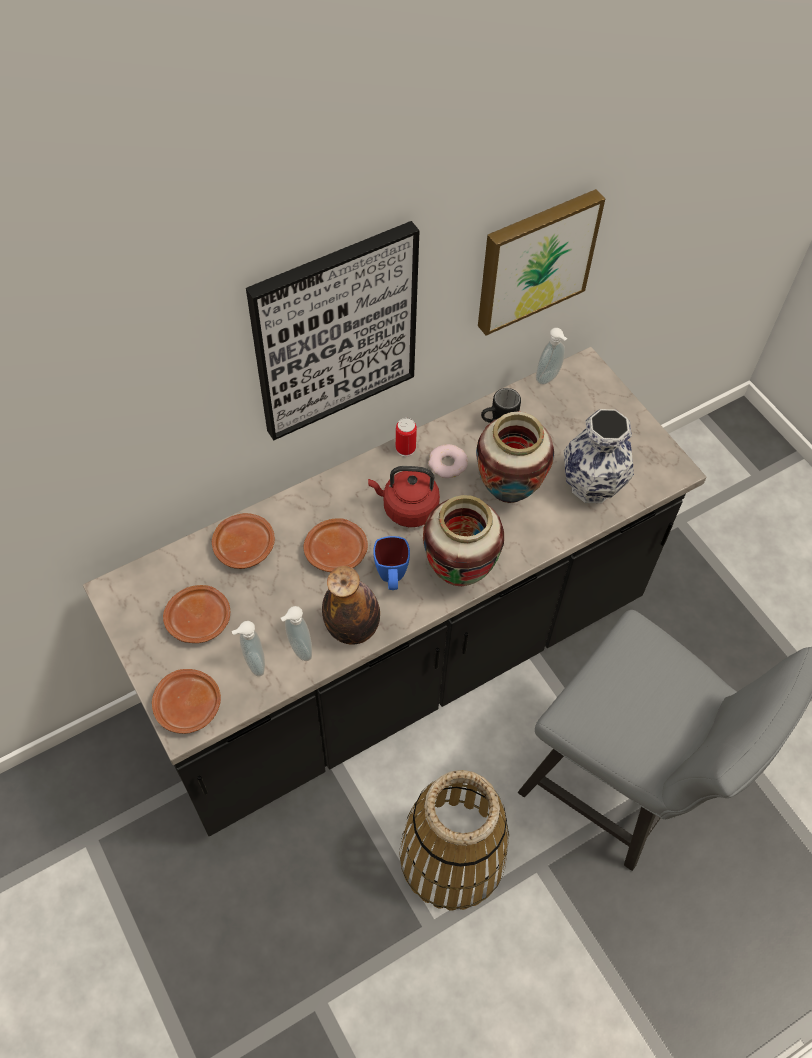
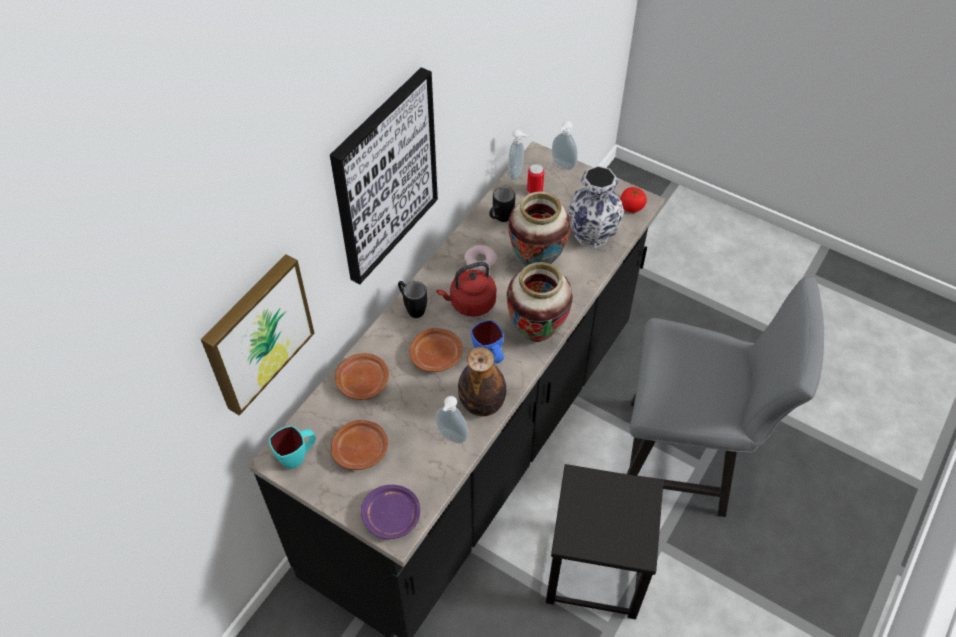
camera: 25 degrees left, 5 degrees down
brown plate [152,669,221,734] -> purple plate [361,485,420,539]
soap dispenser [232,621,265,676] -> soap dispenser moved to [552,121,577,170]
can [396,418,417,457] -> can moved to [527,164,544,194]
basket [399,770,509,911] -> black stool [546,464,664,619]
picture [478,189,605,336] -> picture moved to [201,254,315,416]
none -> turquoise mug [269,426,316,469]
none -> black mug [398,281,427,318]
none -> tomato [620,187,647,213]

